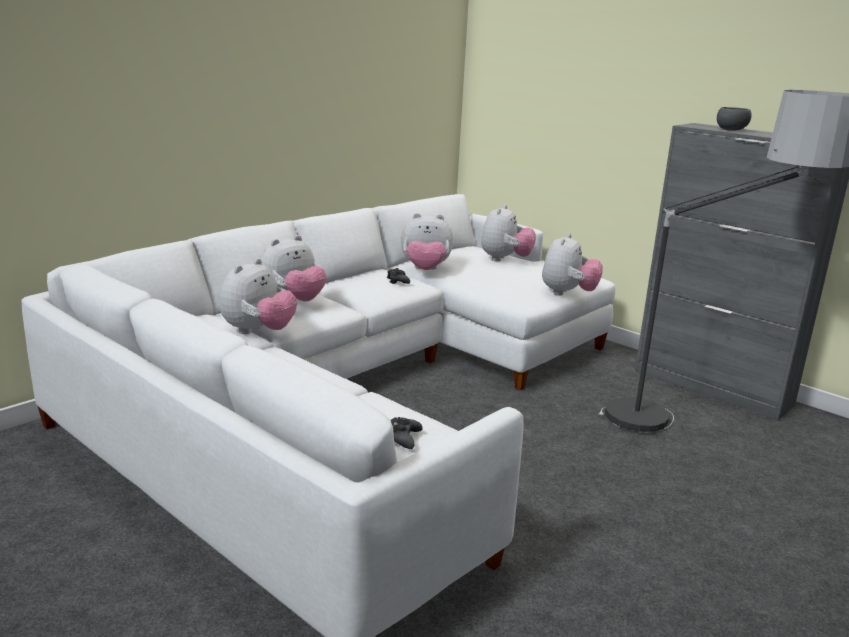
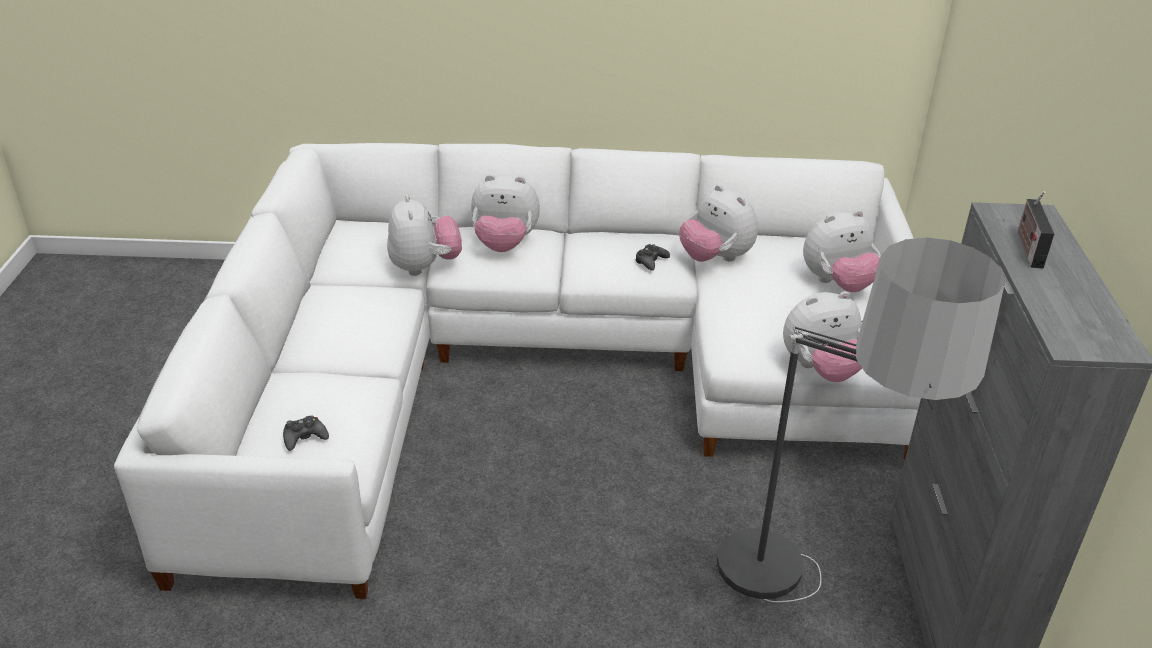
camera: 50 degrees right, 15 degrees up
plush toy [219,258,297,334] -> plush toy turned 90 degrees counterclockwise [387,195,462,276]
grey bowl [717,107,752,131] -> radio [1017,191,1055,268]

